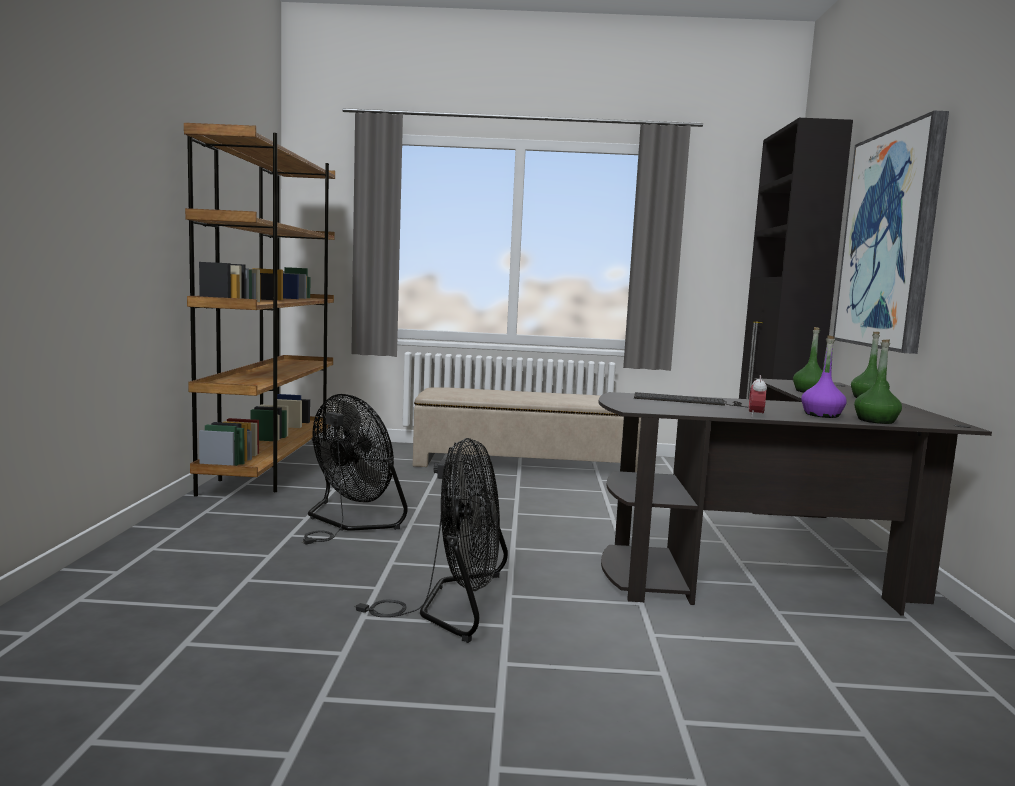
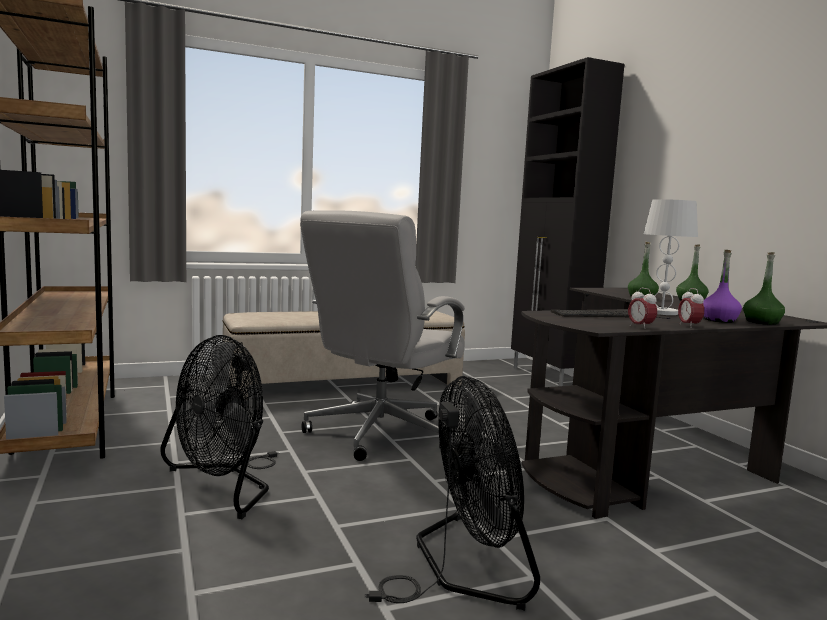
camera: 25 degrees left, 0 degrees up
black fan [301,394,408,545] -> black fan turned 150 degrees counterclockwise [161,335,278,519]
picture [833,111,949,354] -> none
none -> grey office chair [300,210,465,461]
none -> alarm clock [628,288,657,329]
none -> white table lamp [644,199,698,315]

